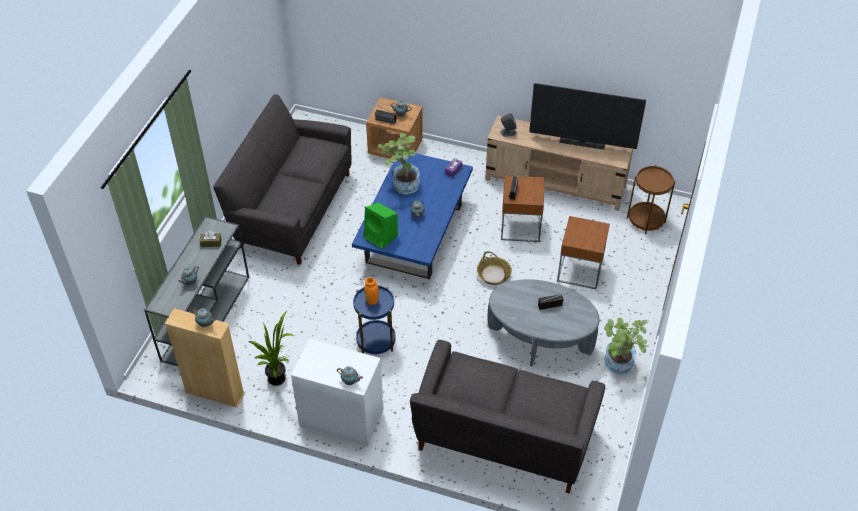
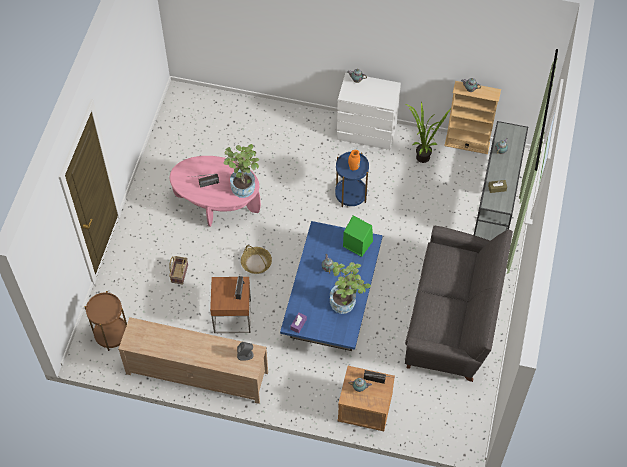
camera: 175 degrees right, 10 degrees up
grey sofa [410,340,605,494] -> none
grey coffee table [487,279,600,366] -> pink coffee table [170,156,261,227]
television [529,83,646,150] -> none
brown side table [557,216,610,289] -> basket [169,256,188,285]
potted plant [604,318,647,375] -> potted plant moved to [223,144,259,198]

